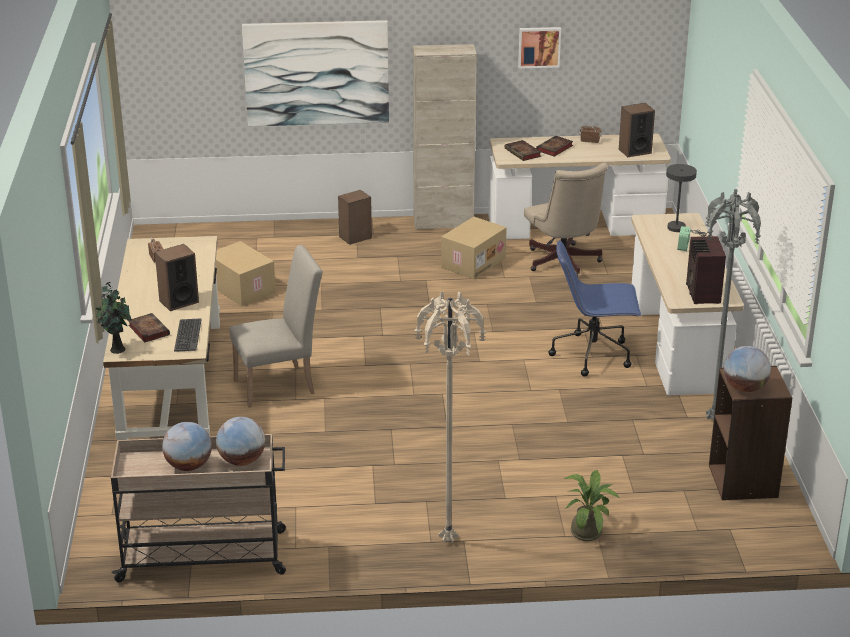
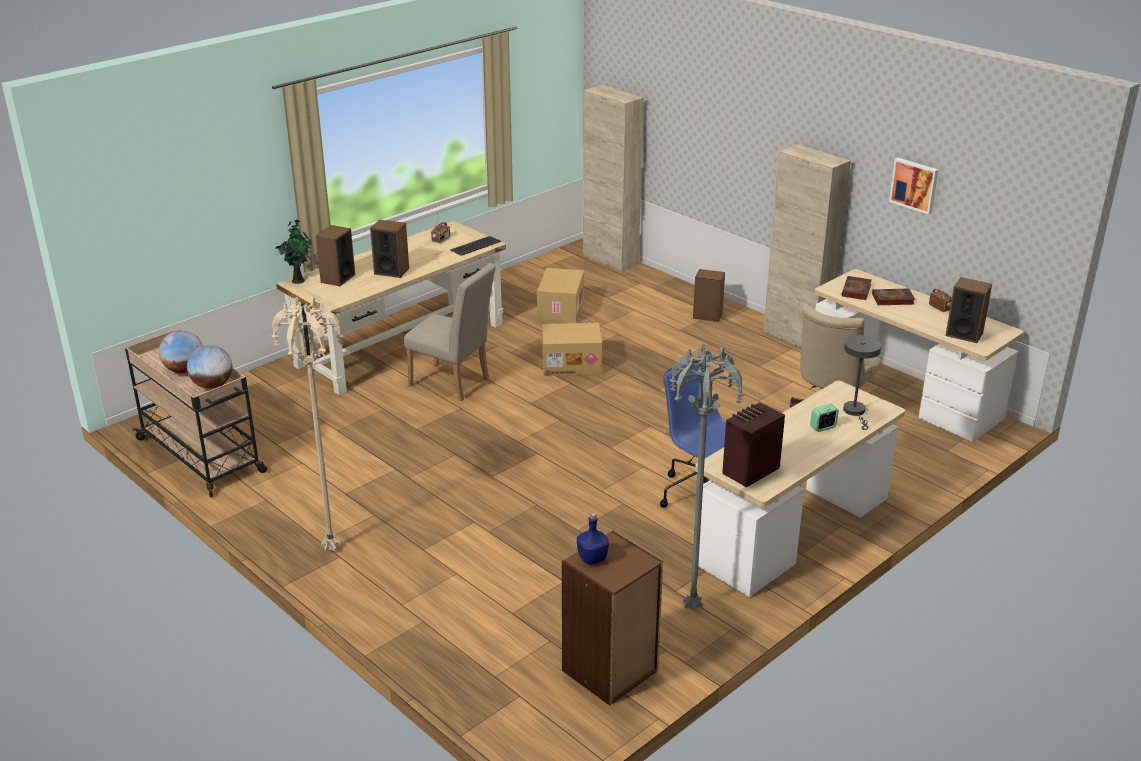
camera: 50 degrees right, 0 degrees up
book [128,313,170,343] -> speaker [316,225,355,286]
keyboard [174,318,202,352] -> keyboard moved to [450,236,501,256]
picture [242,20,389,126] -> none
cardboard box [441,217,507,279] -> cardboard box moved to [542,323,602,376]
potted plant [564,470,620,541] -> none
globe [724,346,771,392] -> blue bottle [577,513,609,565]
none -> beige cabinet [583,85,644,272]

